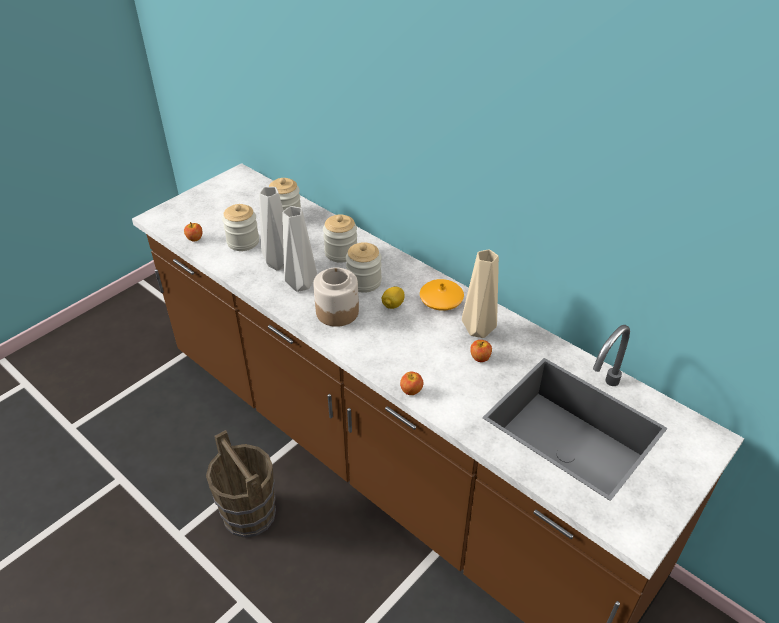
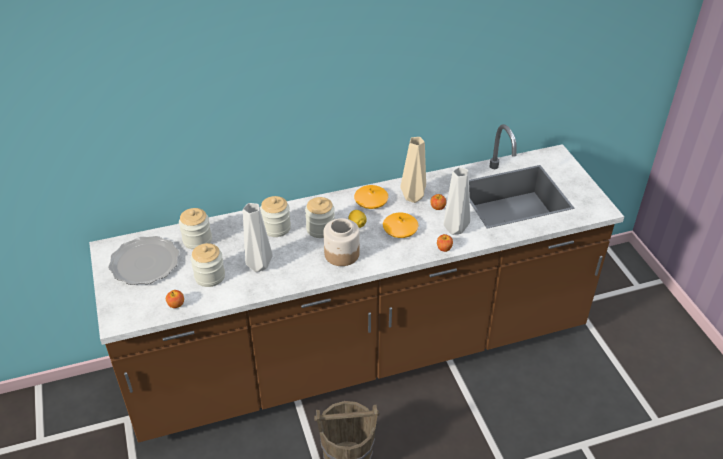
camera: 60 degrees left, 0 degrees up
grey vase [282,206,317,292] -> grey vase moved to [443,167,470,235]
none -> plate [108,236,180,285]
none -> orange vase [383,213,418,238]

